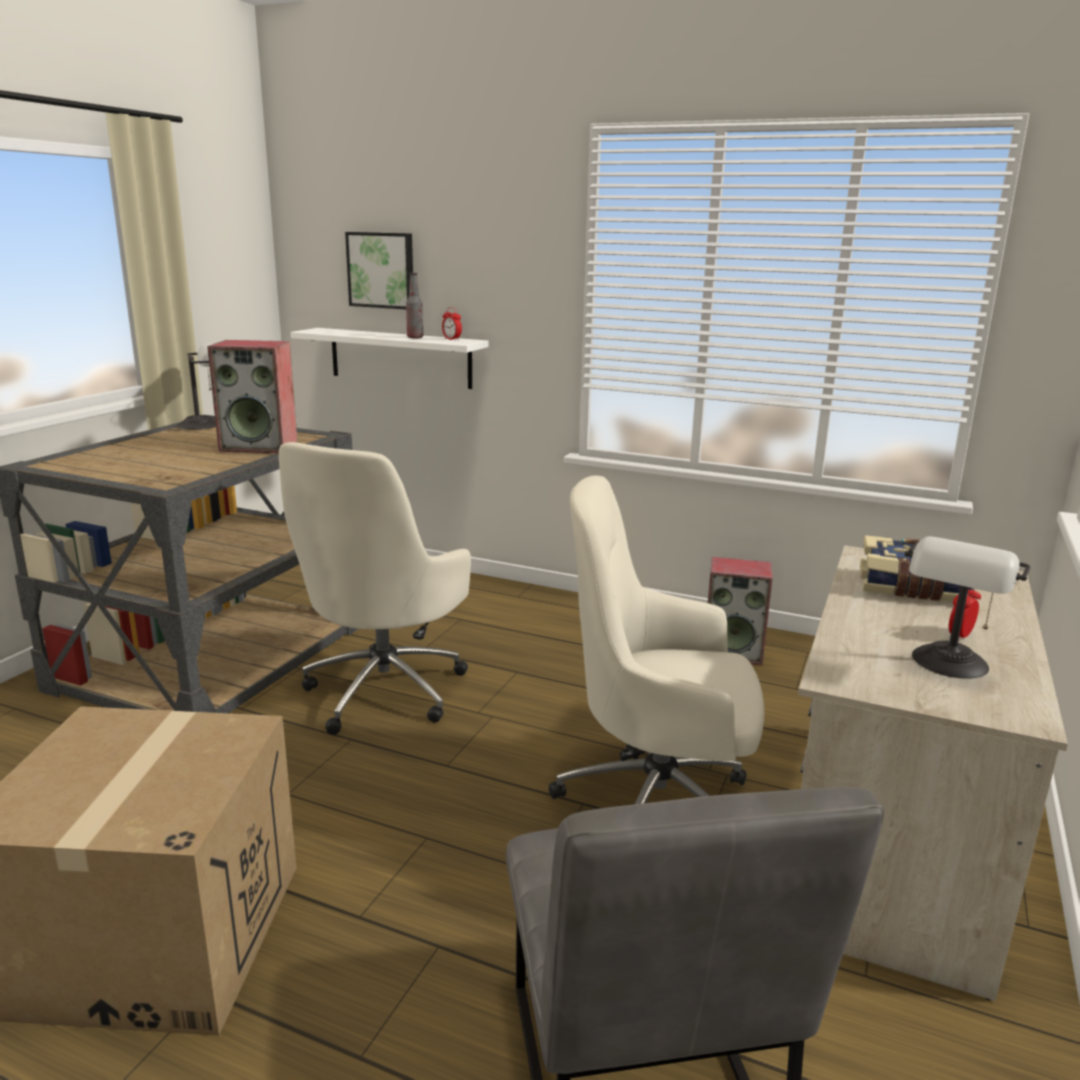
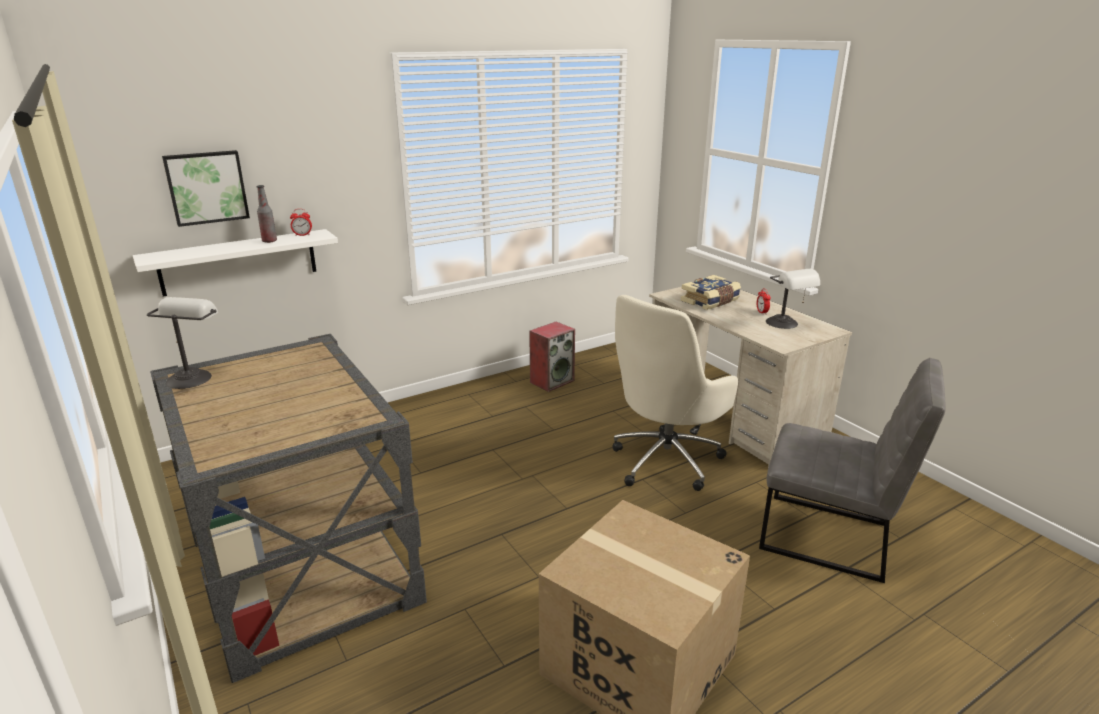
camera: 55 degrees left, 5 degrees up
speaker [207,340,298,453] -> none
beige office chair [279,442,471,735] -> none

